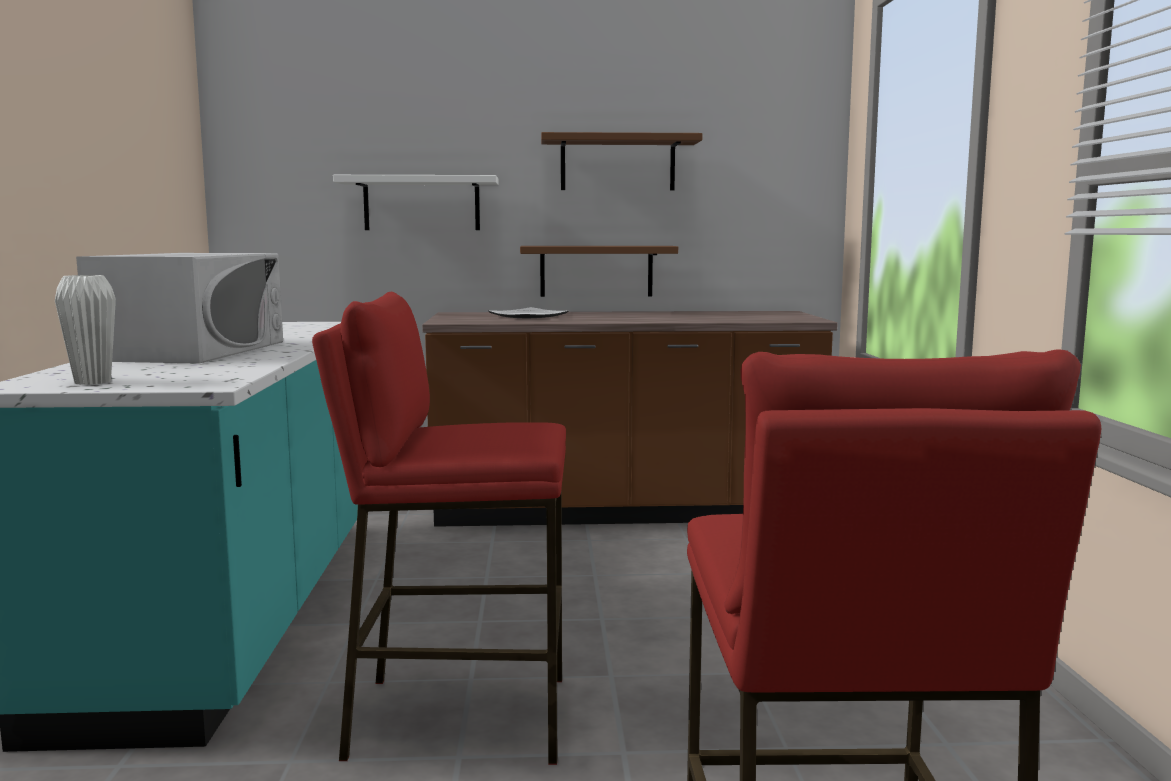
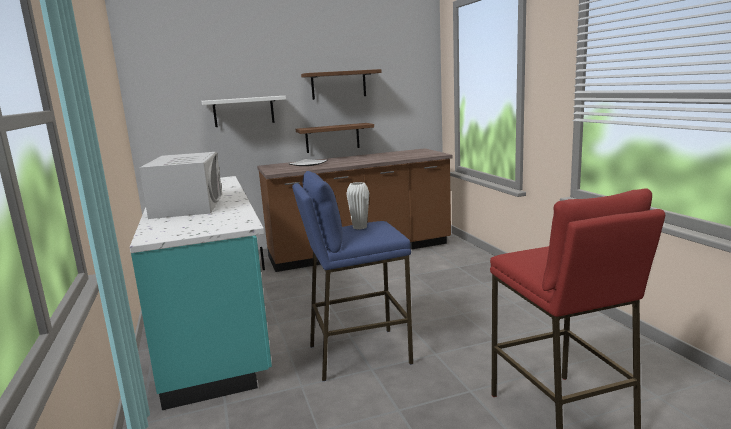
camera: 15 degrees left, 5 degrees up
white vase [55,275,116,385] -> white vase moved to [346,182,369,229]
red stool [312,292,566,765] -> blue stool [292,171,413,381]

